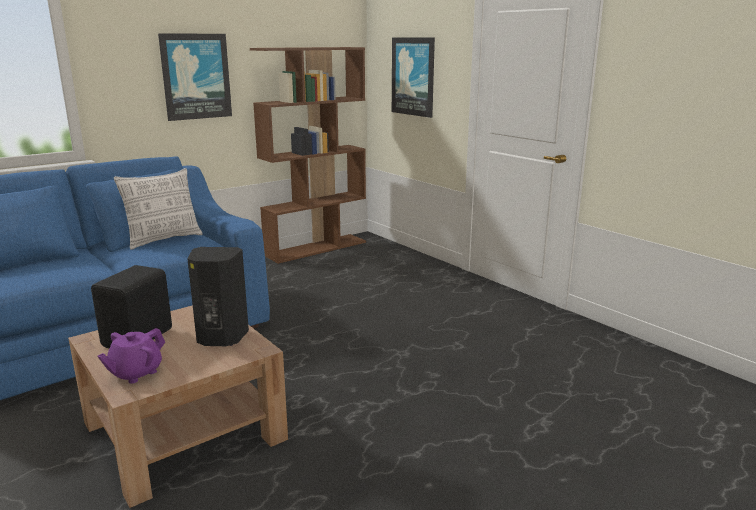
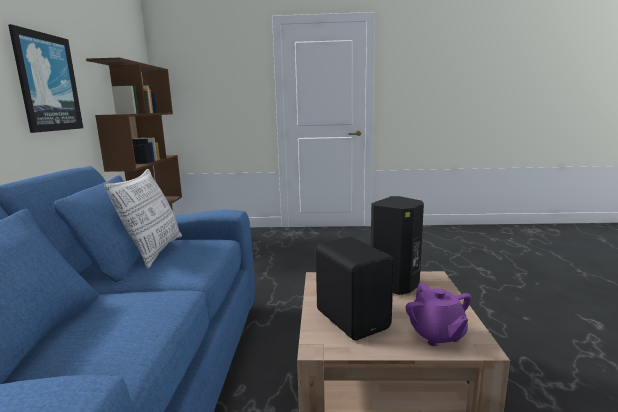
camera: 50 degrees left, 5 degrees down
picture [392,37,435,118] -> none

